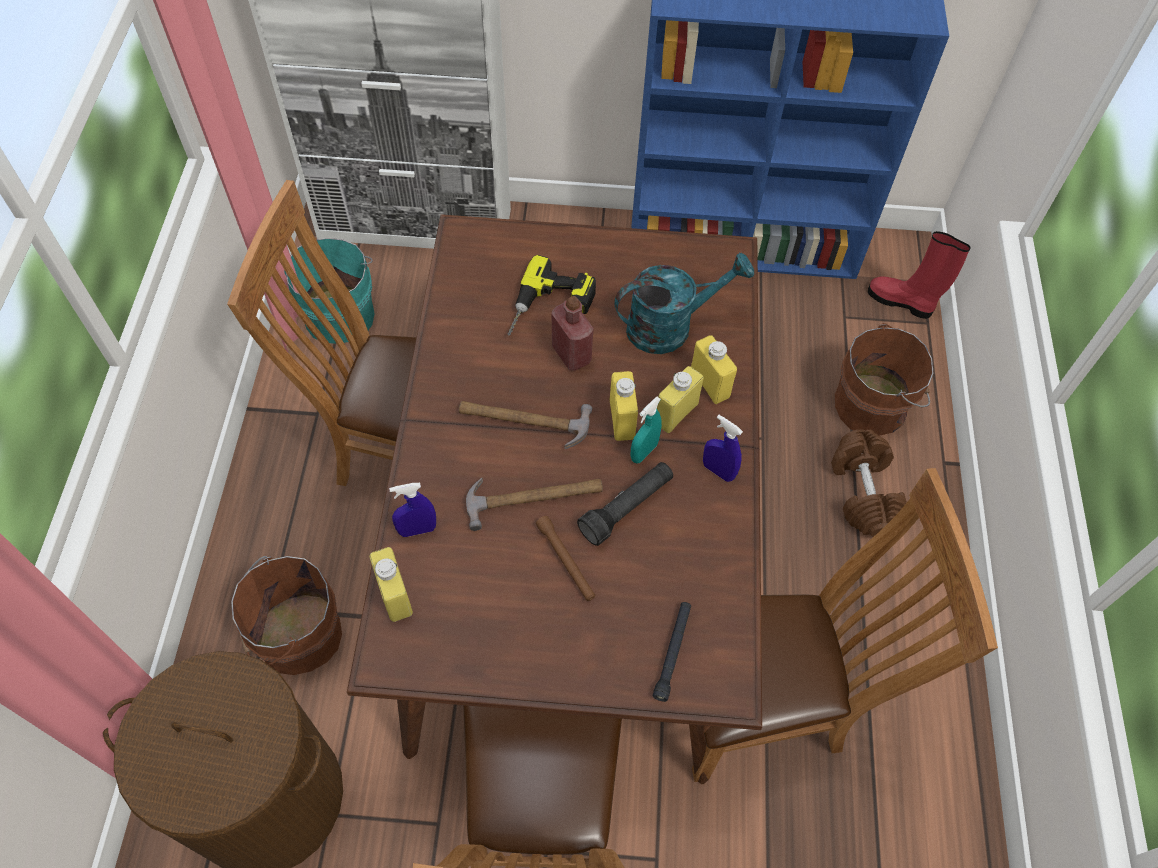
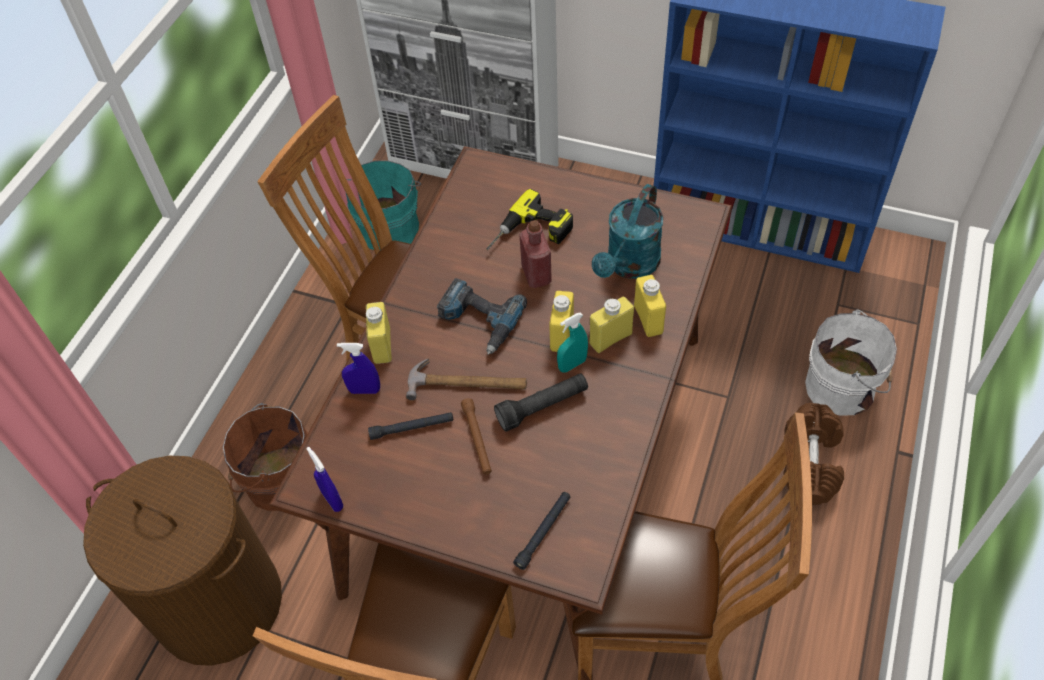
camera: 20 degrees right, 5 degrees down
yellow bottle [369,547,413,622] -> yellow bottle moved to [366,302,392,364]
hammer [459,401,592,449] -> power drill [437,278,527,355]
turquoise watering can [614,253,754,354] -> turquoise watering can turned 120 degrees clockwise [592,184,663,279]
blue spray bottle [703,415,743,482] -> blue spray bottle moved to [306,447,343,512]
brown bucket [835,323,933,436] -> white bucket [805,310,897,416]
red boot [868,231,971,319] -> none
none -> black flashlight [368,412,453,440]

